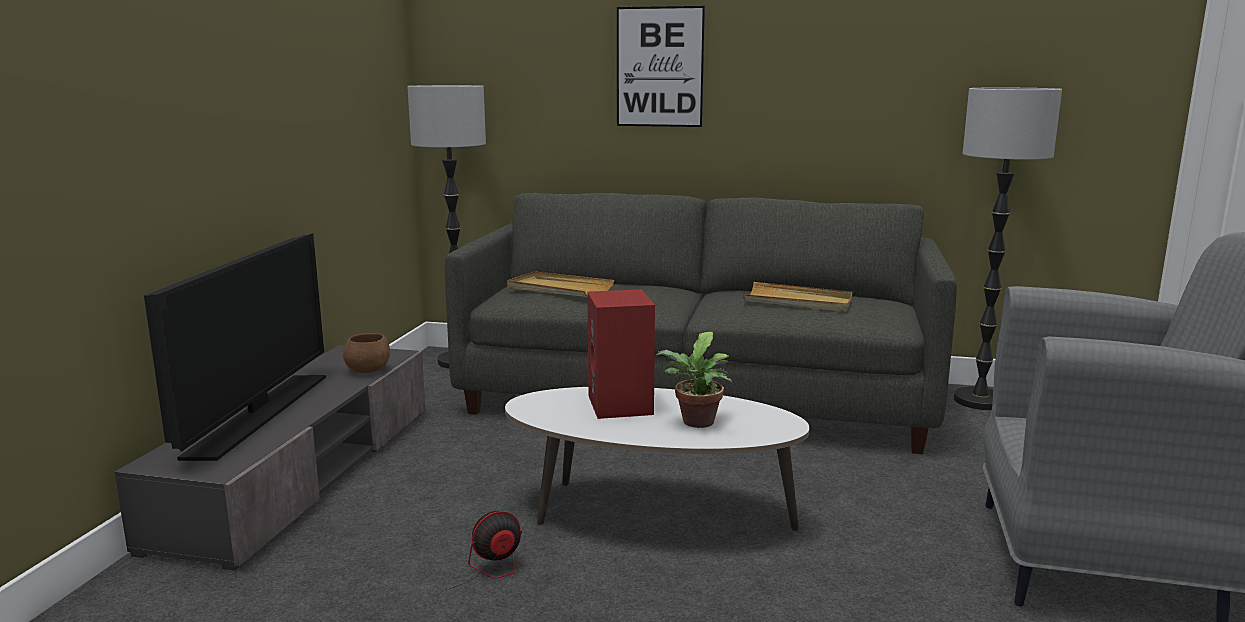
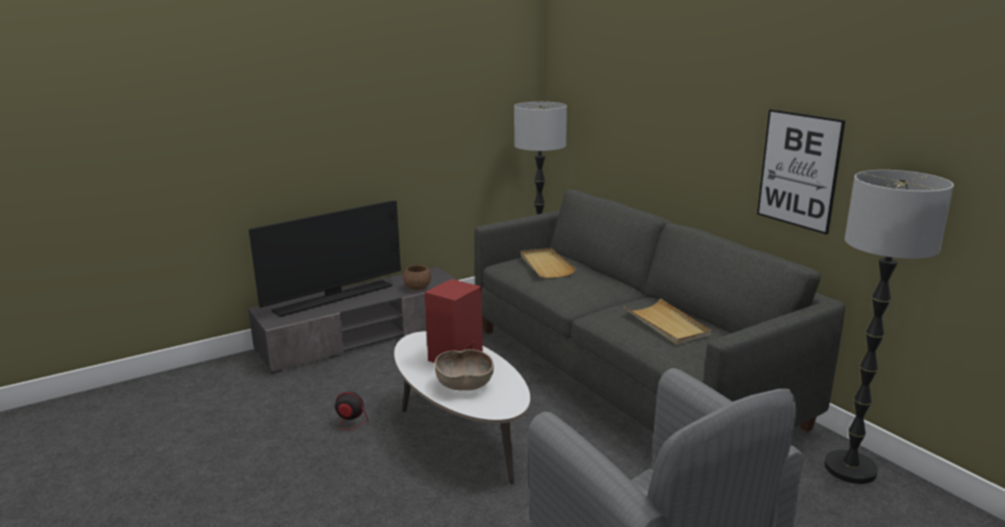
camera: 45 degrees right, 5 degrees up
picture [617,6,705,127] -> picture moved to [757,109,845,235]
potted plant [657,332,732,428] -> brown bowl [435,349,494,391]

